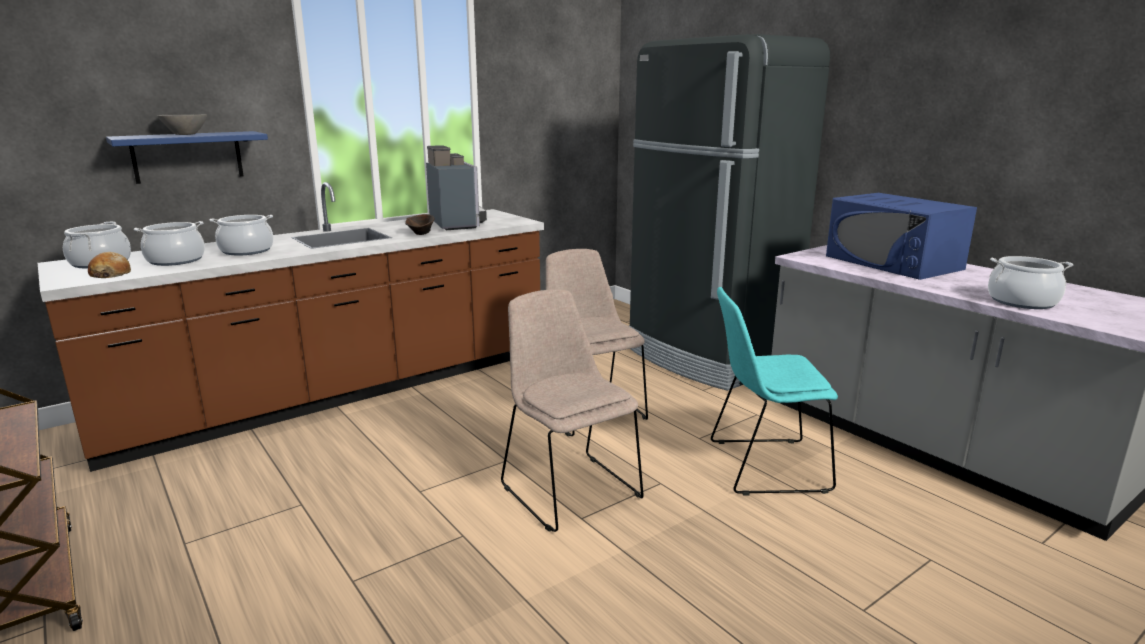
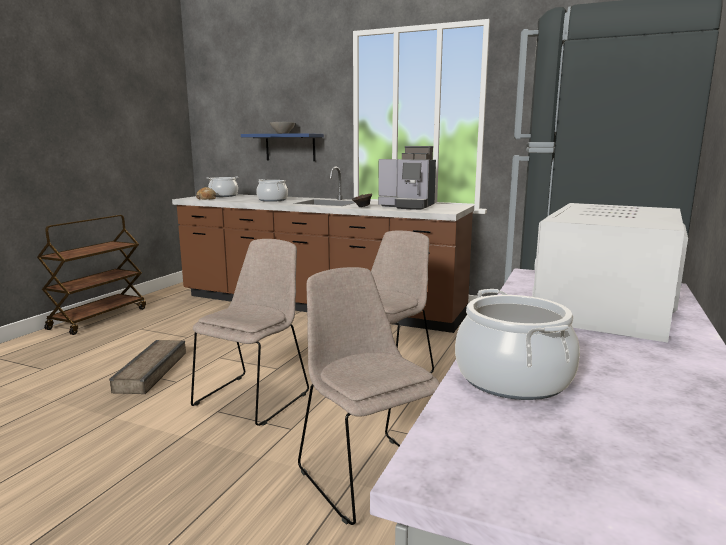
camera: 60 degrees right, 5 degrees down
cooking pot [134,221,205,266] -> none
coffee machine [426,145,487,230] -> coffee machine turned 75 degrees clockwise [378,146,436,210]
turquoise chair [711,287,838,495] -> beige chair [298,267,440,525]
blue microwave [826,193,977,280] -> white microwave [532,203,688,343]
none -> crate [109,340,186,394]

